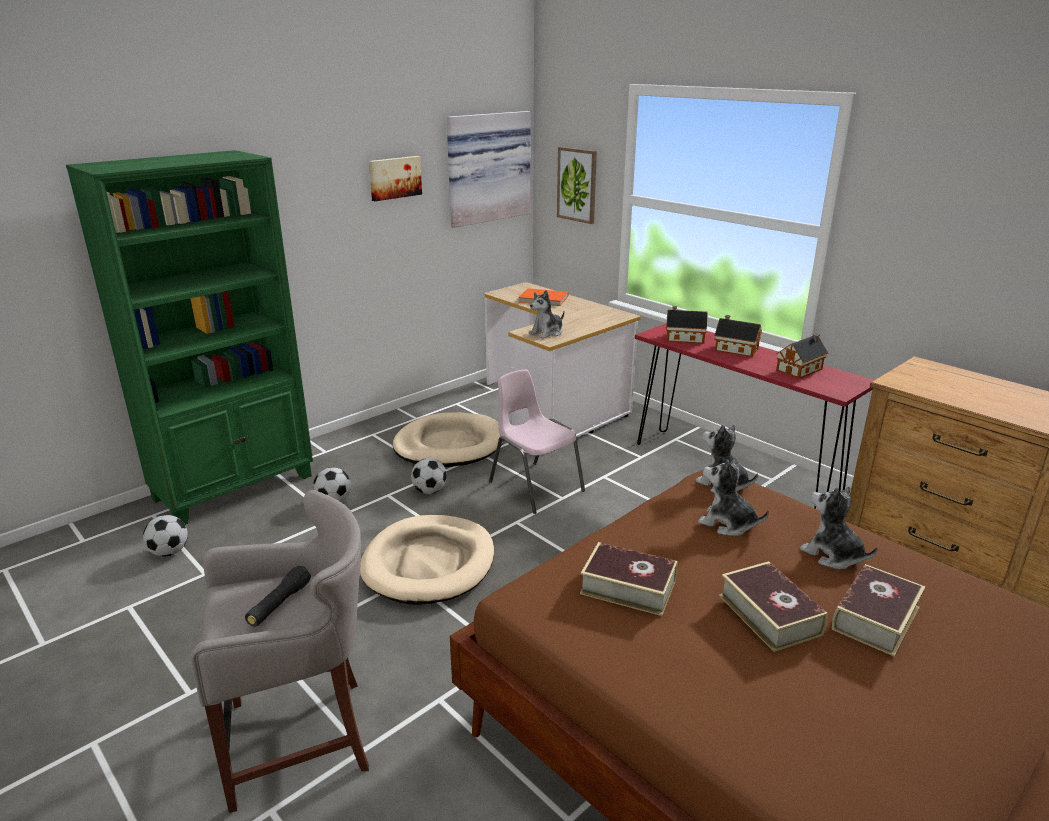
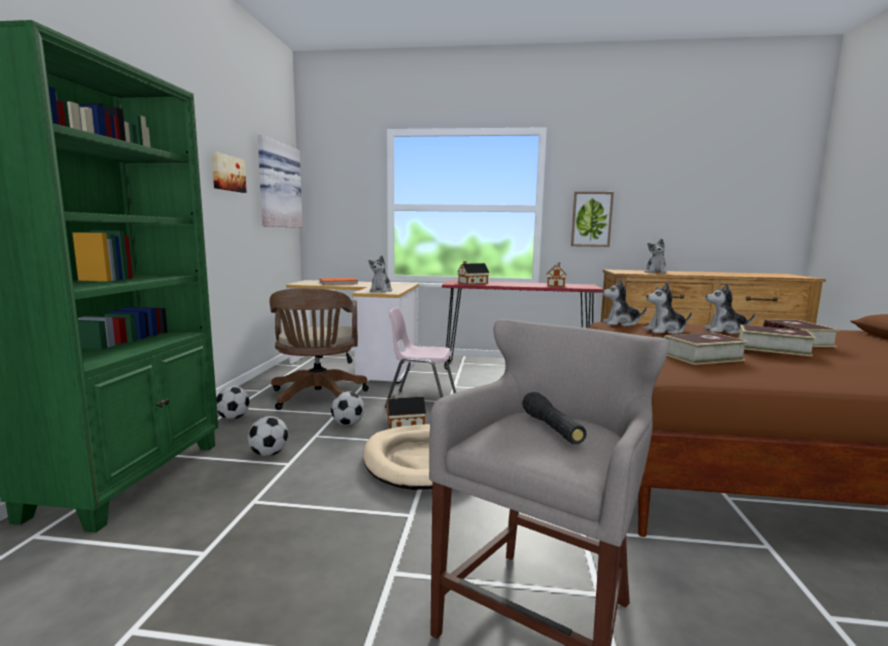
camera: 40 degrees left, 15 degrees down
football [143,515,188,557] -> football moved to [216,386,250,419]
beige dog bed [393,412,504,467] -> brown office chair [270,288,369,410]
picture [557,147,597,224] -> picture moved to [571,192,614,247]
toy house [714,315,762,357] -> toy house moved to [386,394,426,429]
none -> plush toy [644,239,667,274]

